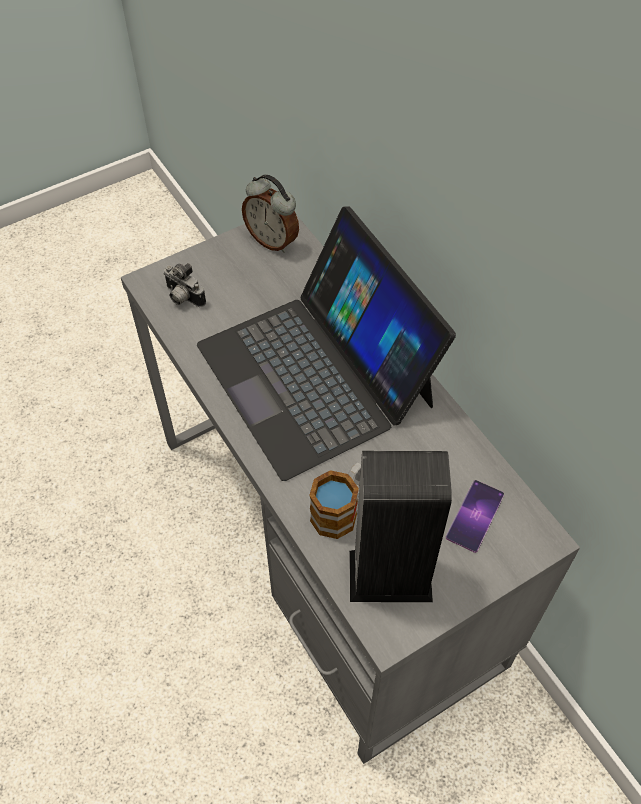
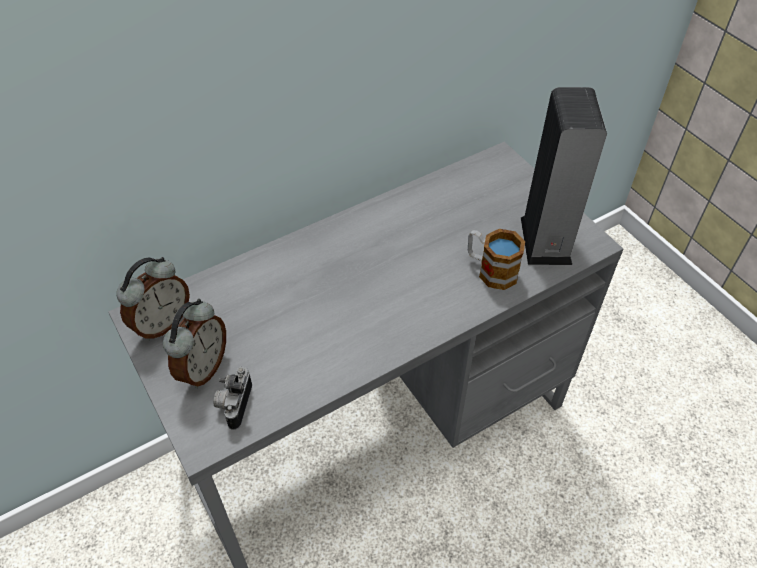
camera: 90 degrees left, 5 degrees down
camera [163,263,206,307] -> camera turned 150 degrees clockwise [213,367,252,430]
laptop [197,206,456,481] -> none
phone [446,480,504,553] -> none
none -> alarm clock [163,299,226,388]

